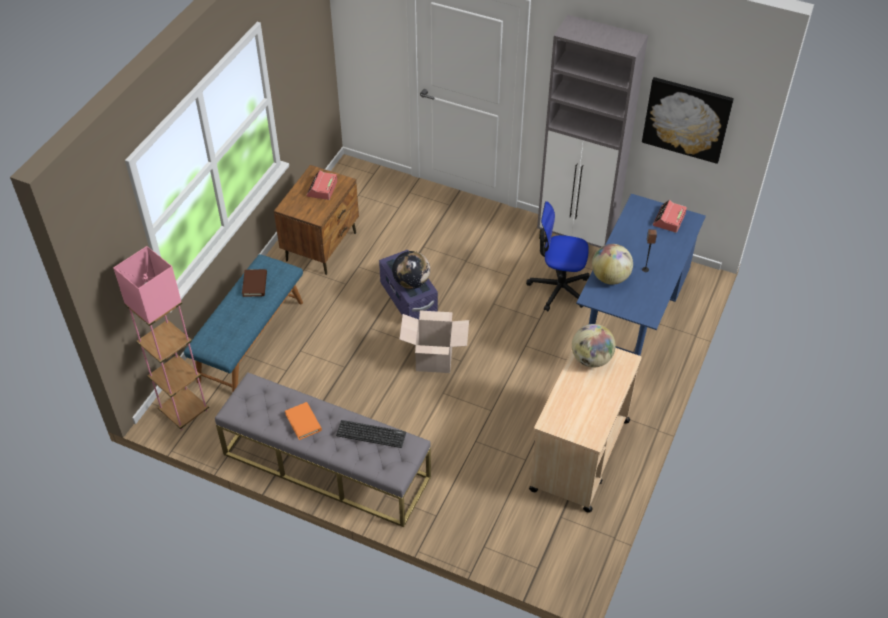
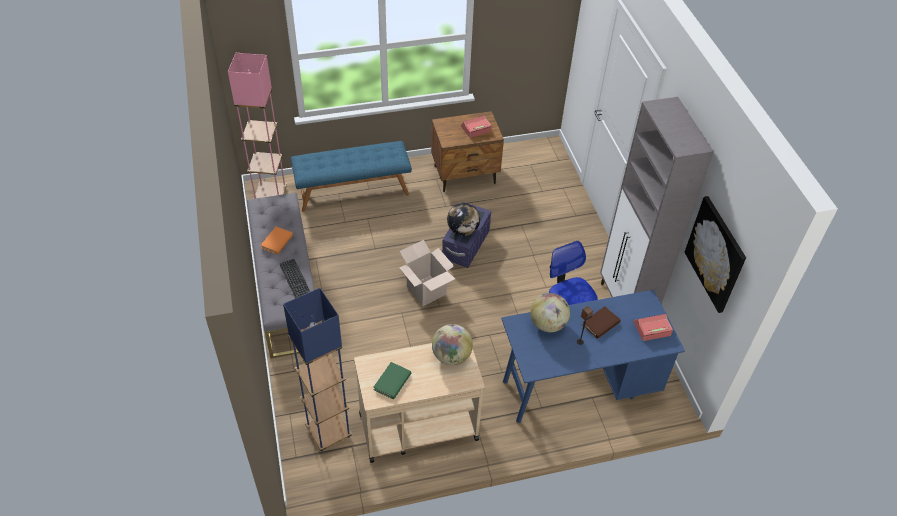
camera: 50 degrees right, 0 degrees up
brown book [242,269,267,297] -> brown book moved to [582,306,621,339]
none -> blue floor lamp [283,288,352,451]
none -> green book [374,362,411,399]

